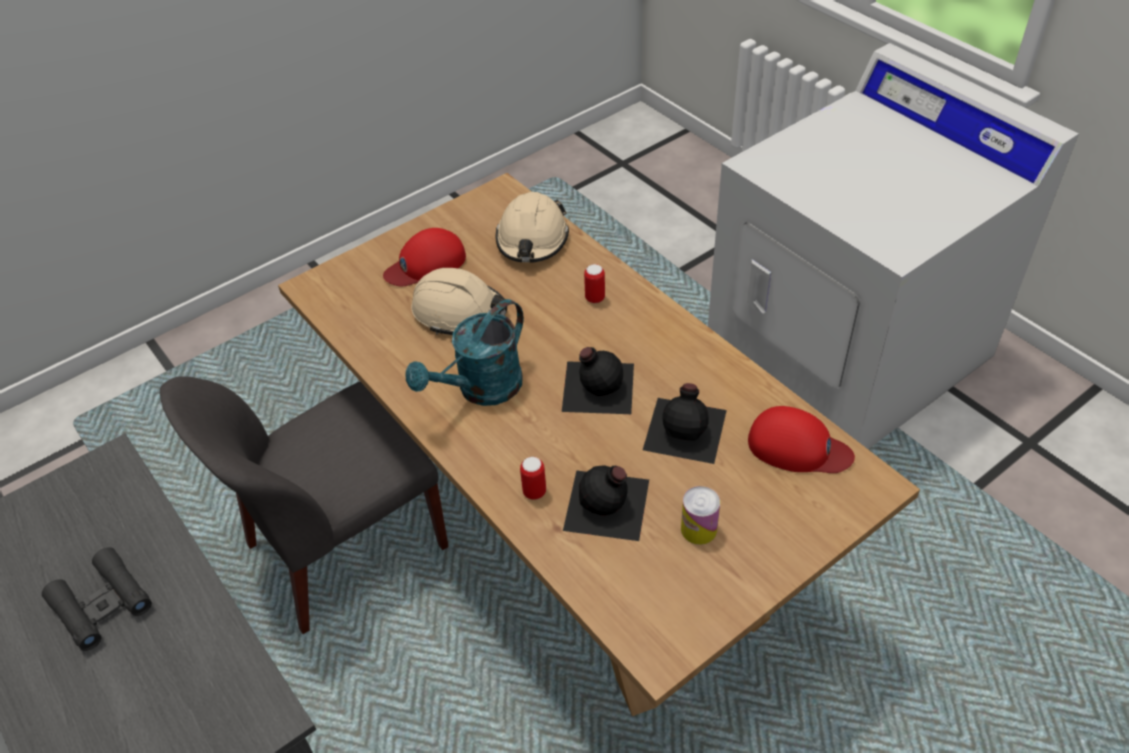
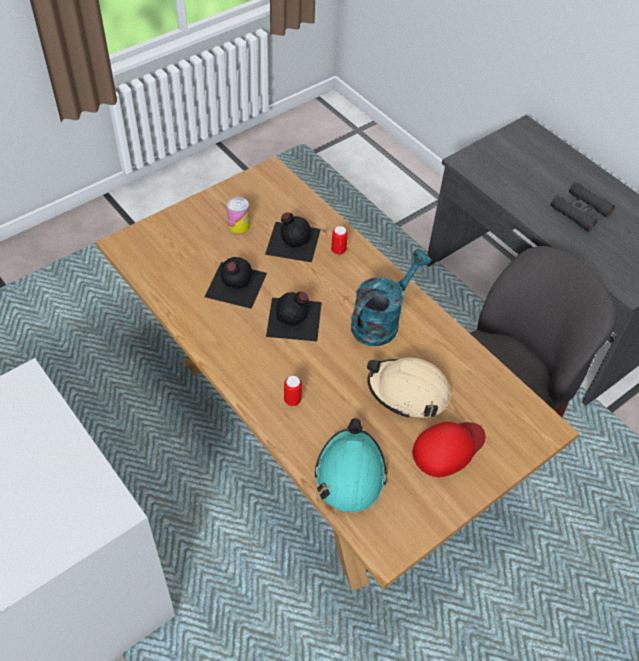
camera: 175 degrees right, 5 degrees up
beige hard hat [496,192,569,263] -> turquoise hard hat [315,418,387,512]
red cap [748,406,855,473] -> none

